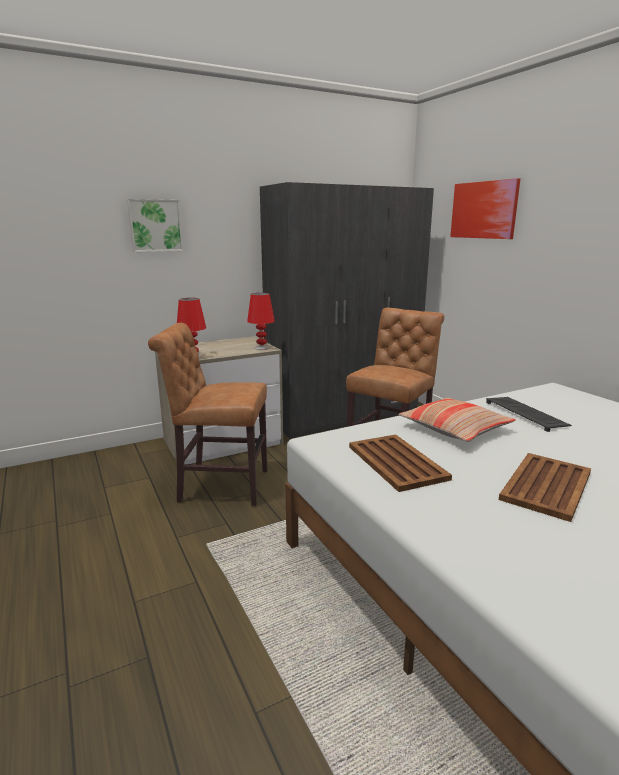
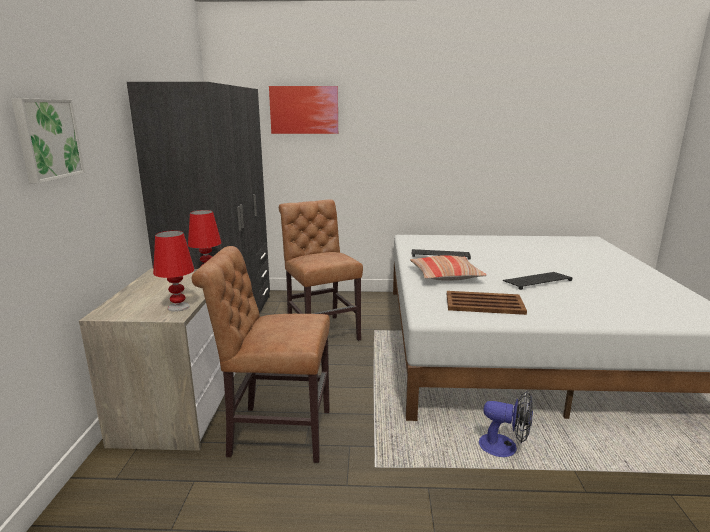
camera: 60 degrees left, 0 degrees up
brown chair [148,323,267,506] -> brown chair turned 60 degrees clockwise [192,246,330,463]
brown tray [499,453,591,522] -> keyboard [502,272,573,290]
none -> fan [479,391,533,457]

